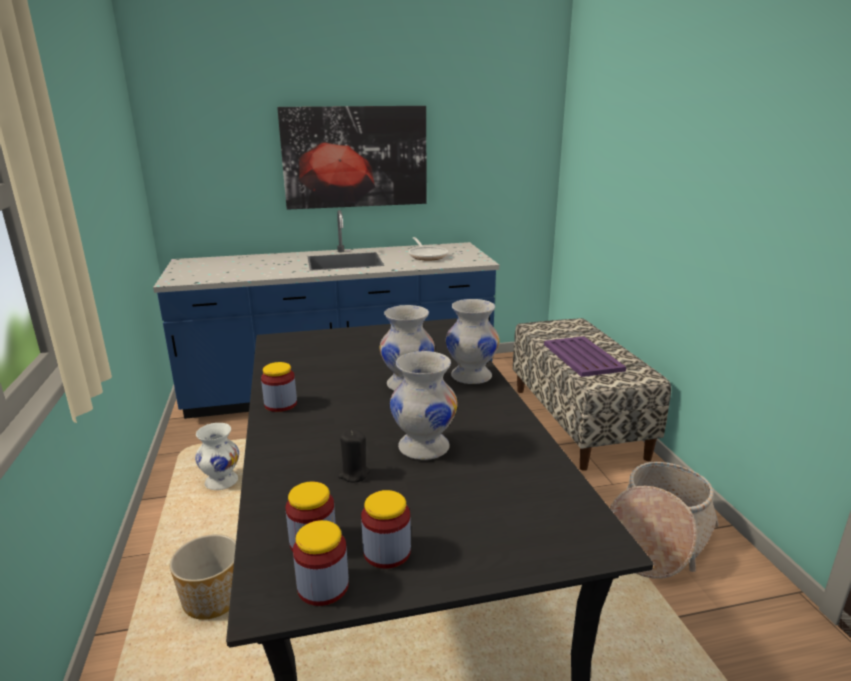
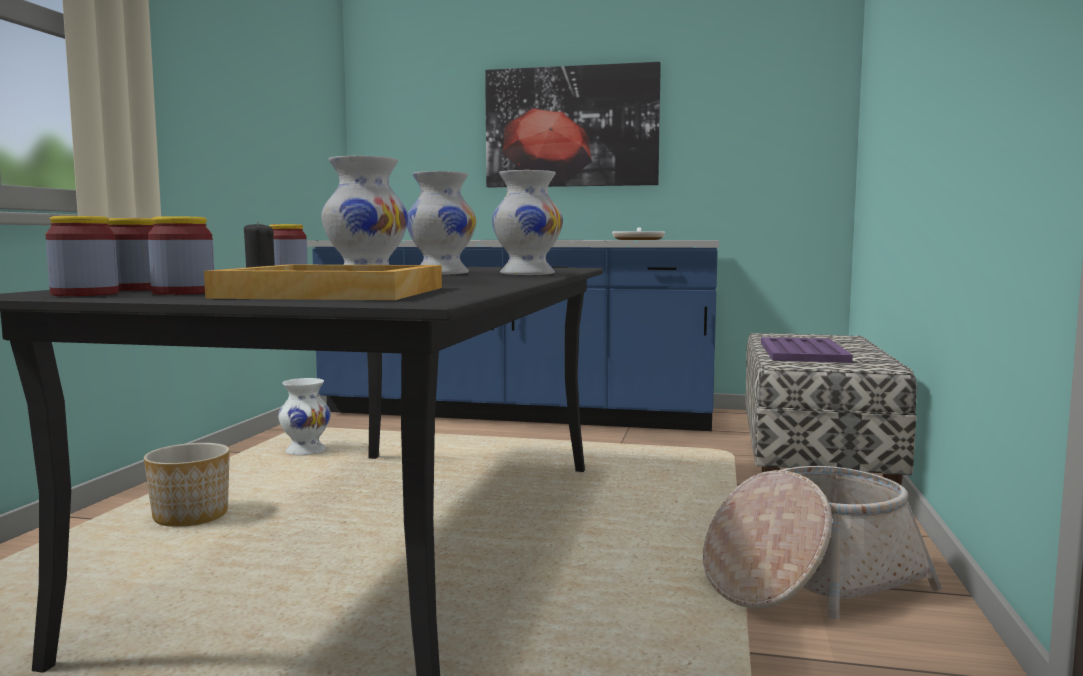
camera: 25 degrees right, 15 degrees down
none -> beige tray [204,265,442,300]

